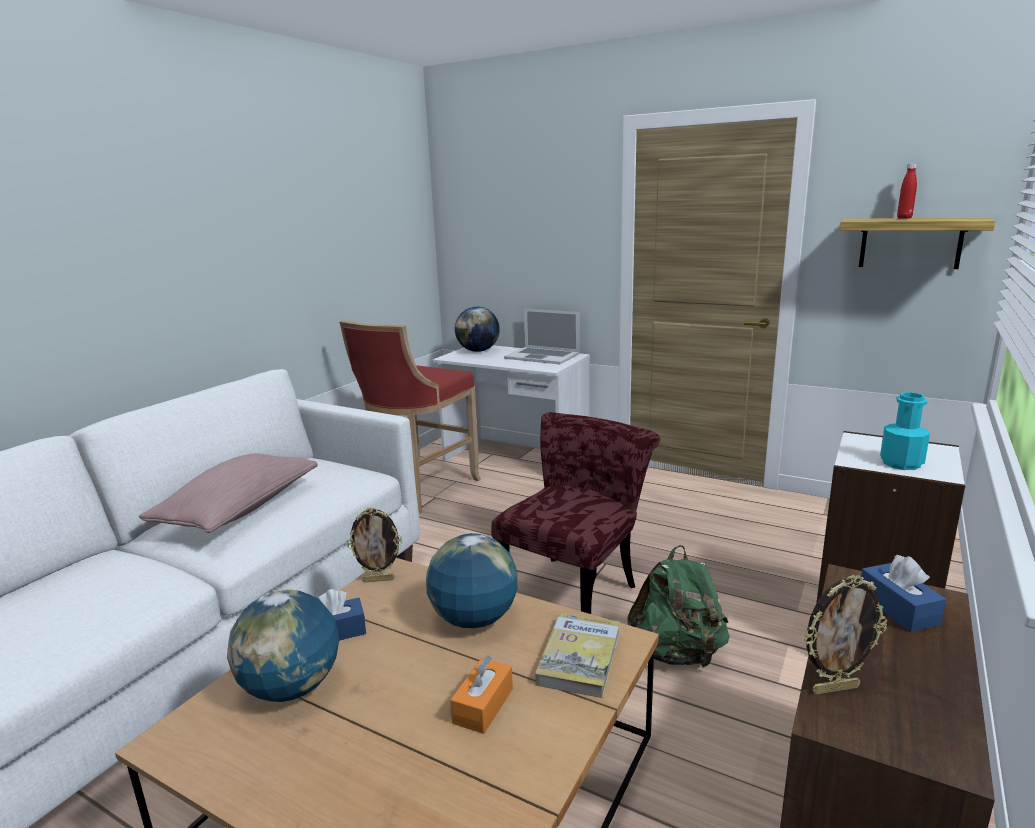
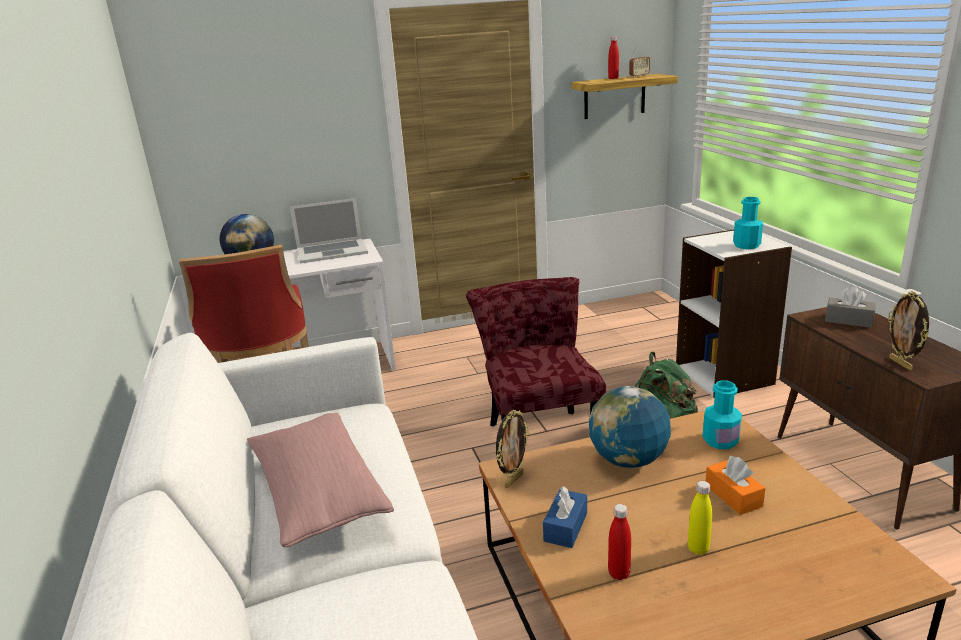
camera: 45 degrees left, 5 degrees up
globe [227,590,339,702] -> red bottle [608,504,631,580]
book [535,612,620,698] -> turquoise bottle [703,380,742,449]
picture frame [804,575,887,695] -> picture frame turned 135 degrees clockwise [888,291,929,370]
blue tissue box [861,555,946,632] -> grey tissue box [825,287,876,328]
none -> radio [629,43,650,78]
none -> yellow bottle [688,481,712,555]

